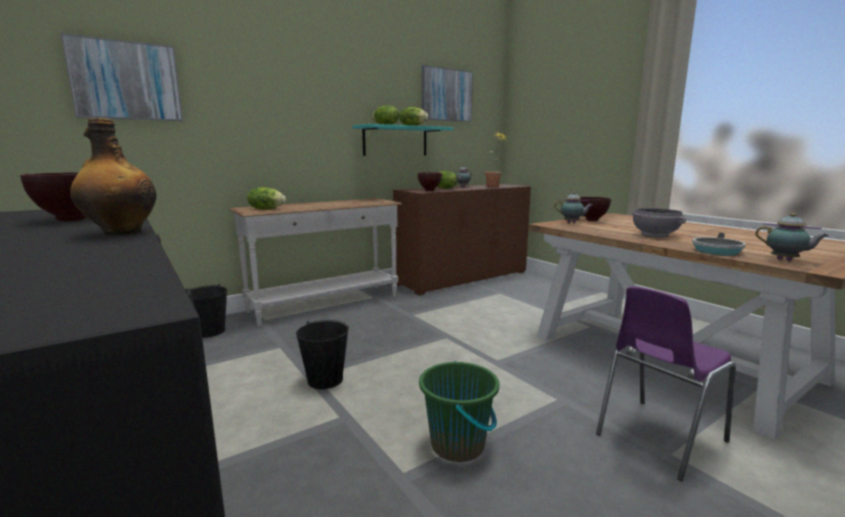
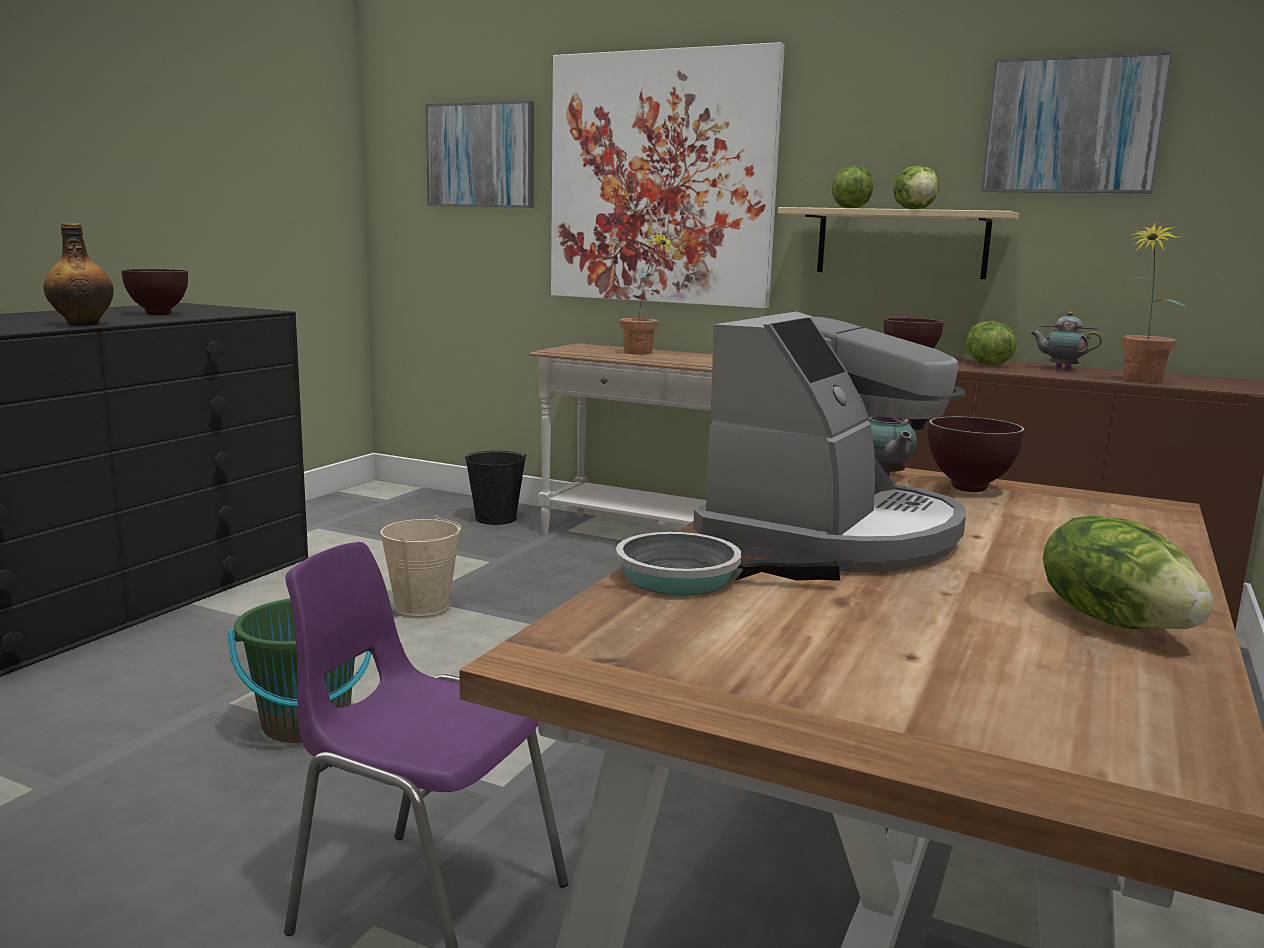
camera: 60 degrees right, 0 degrees up
lettuce [247,187,286,209] -> lettuce moved to [1043,516,1214,630]
black bucket [296,320,349,389] -> beige bucket [380,515,461,618]
turquoise shelf [352,124,453,156] -> beige shelf [778,207,1019,279]
grey bowl [632,208,686,238] -> coffee machine [693,311,966,572]
teapot [755,213,829,261] -> none
none -> picture [551,42,785,308]
none -> potted plant [620,231,676,355]

